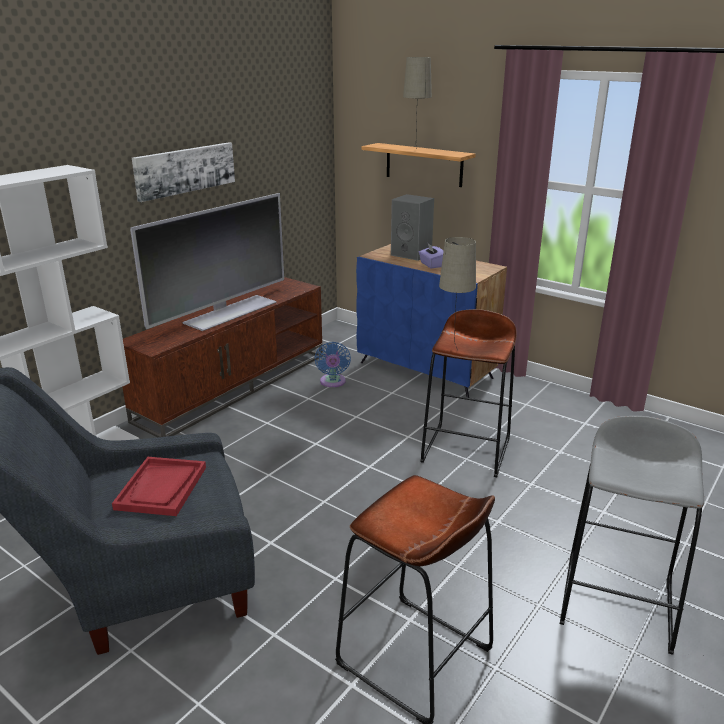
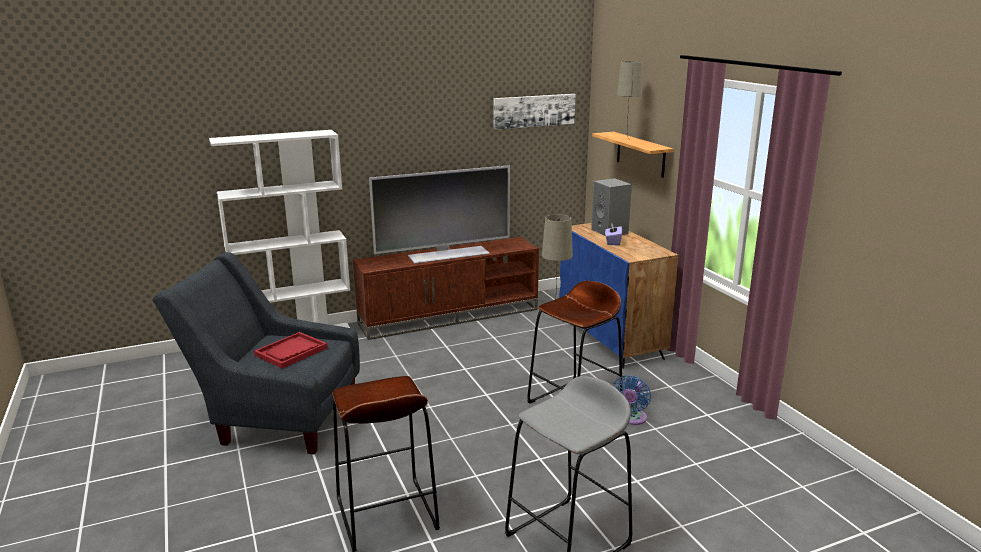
camera: 30 degrees right, 5 degrees down
picture [132,142,235,202] -> picture moved to [493,94,576,130]
blue fan [314,342,351,387] -> blue fan moved to [613,375,651,425]

